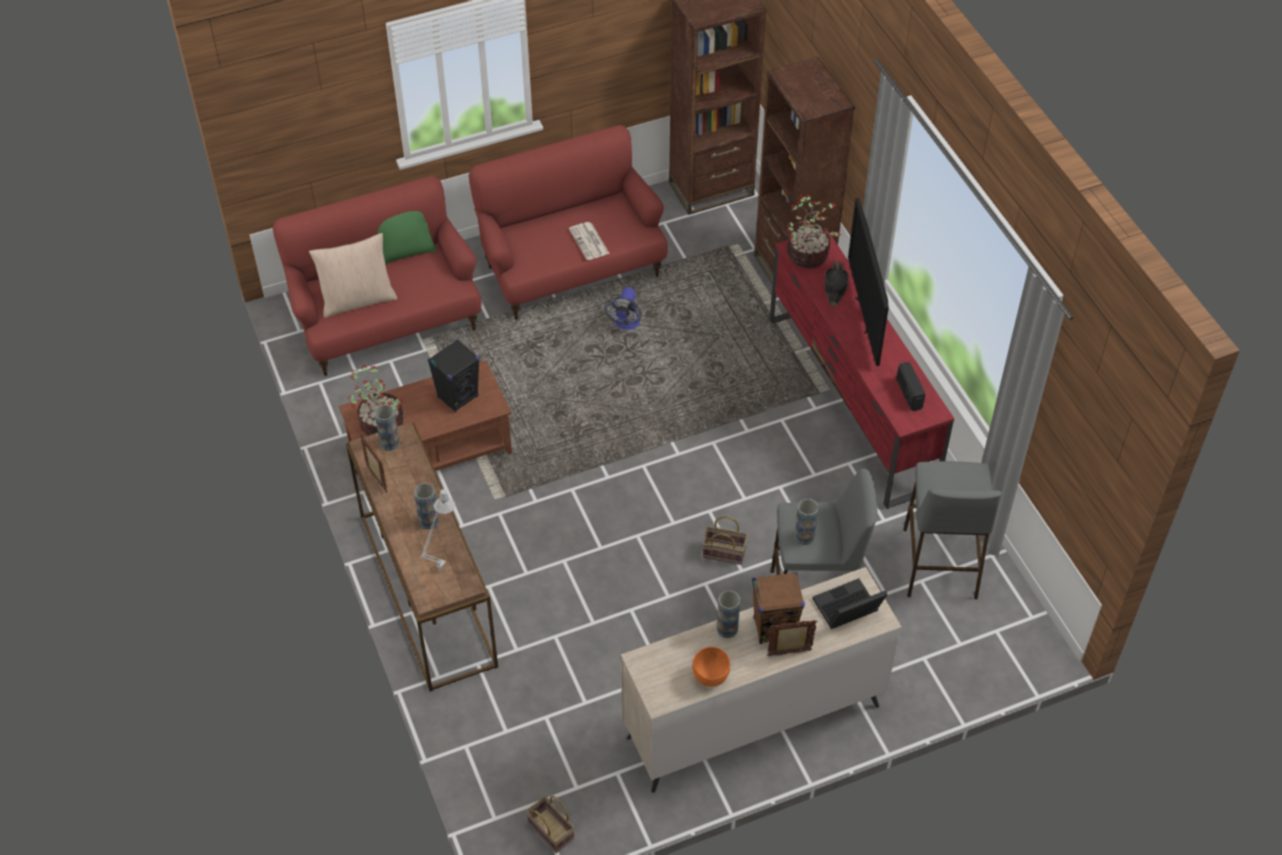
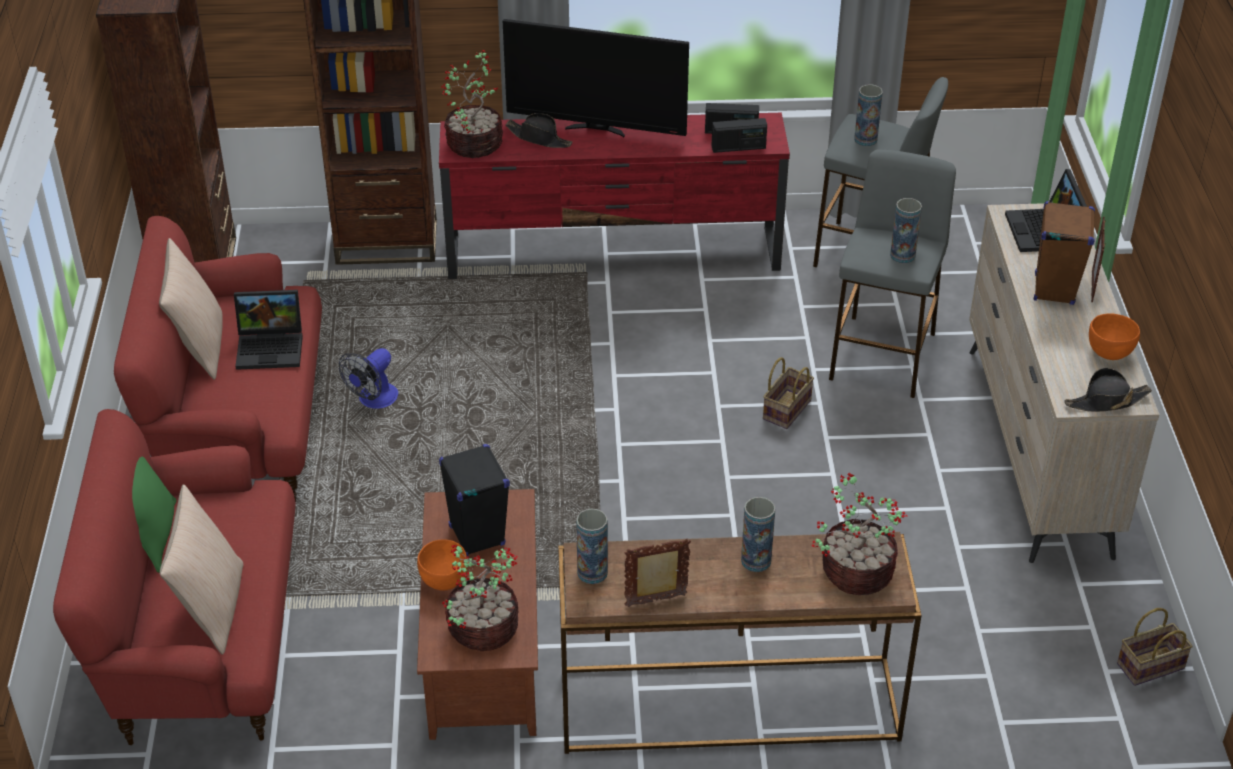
camera: 70 degrees left, 10 degrees down
grey table lamp [412,489,455,580] -> potted plant [812,473,908,595]
newspaper [569,222,610,260] -> laptop [234,290,303,370]
fan [604,287,641,330] -> fan turned 90 degrees clockwise [339,348,398,409]
vase [717,591,740,638] -> vase moved to [854,84,883,146]
none -> beige pillow [159,238,223,380]
none -> orange bowl [417,540,467,591]
none -> radio [712,118,767,153]
none -> black hat [1064,368,1152,412]

